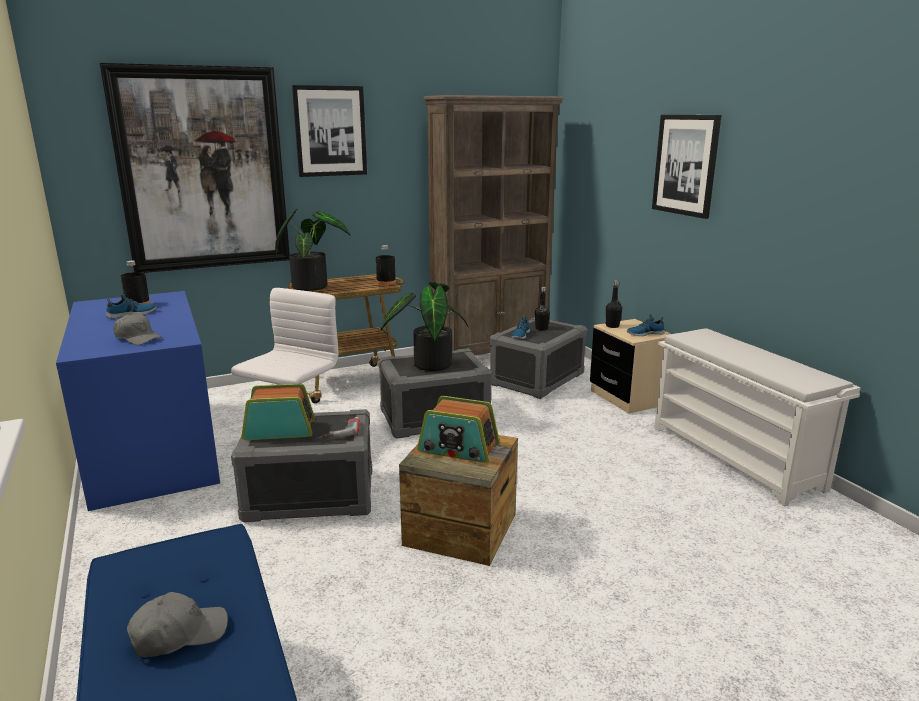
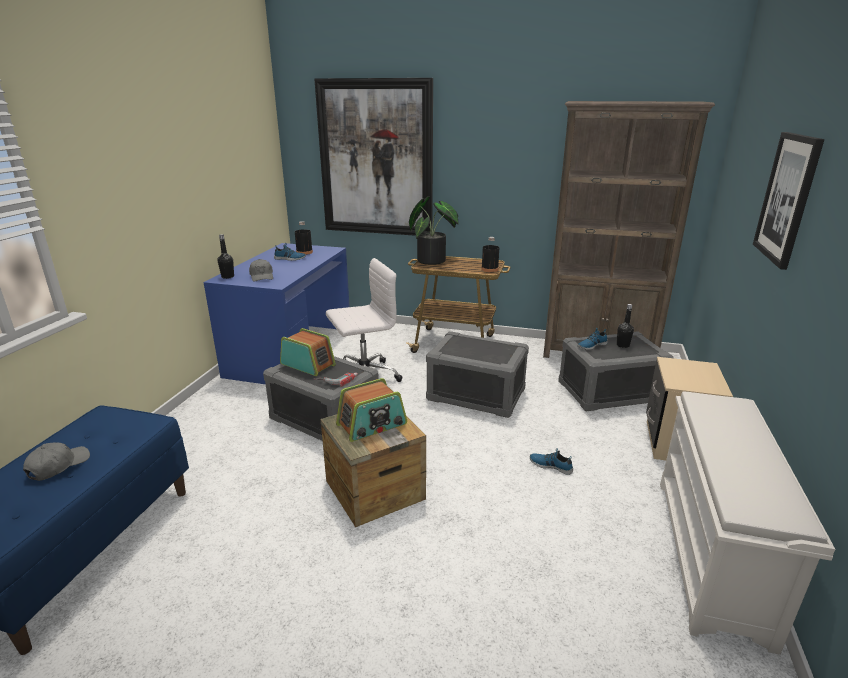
camera: 40 degrees right, 5 degrees up
grey cap [127,592,228,657] -> grey cap turned 75 degrees counterclockwise [23,443,90,481]
picture [292,85,367,177] -> none
potted plant [381,282,469,371] -> none
radio [417,396,500,463] -> radio turned 90 degrees counterclockwise [336,378,407,442]
black bottle [605,280,622,328] -> black bottle moved to [217,234,234,279]
shoe [627,314,665,336] -> shoe moved to [530,448,573,475]

